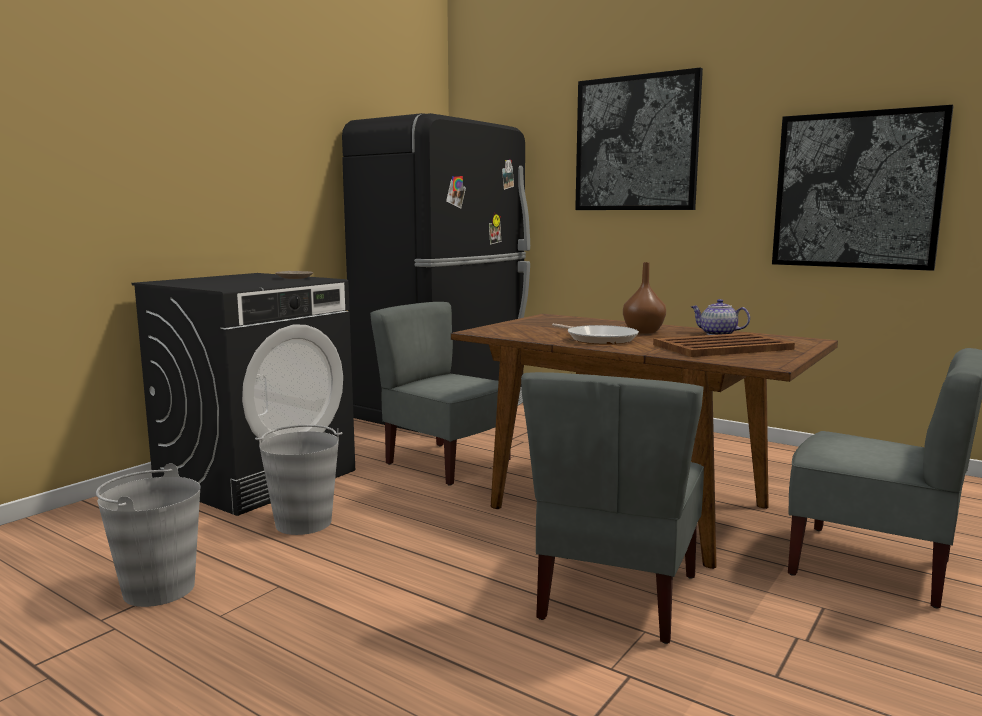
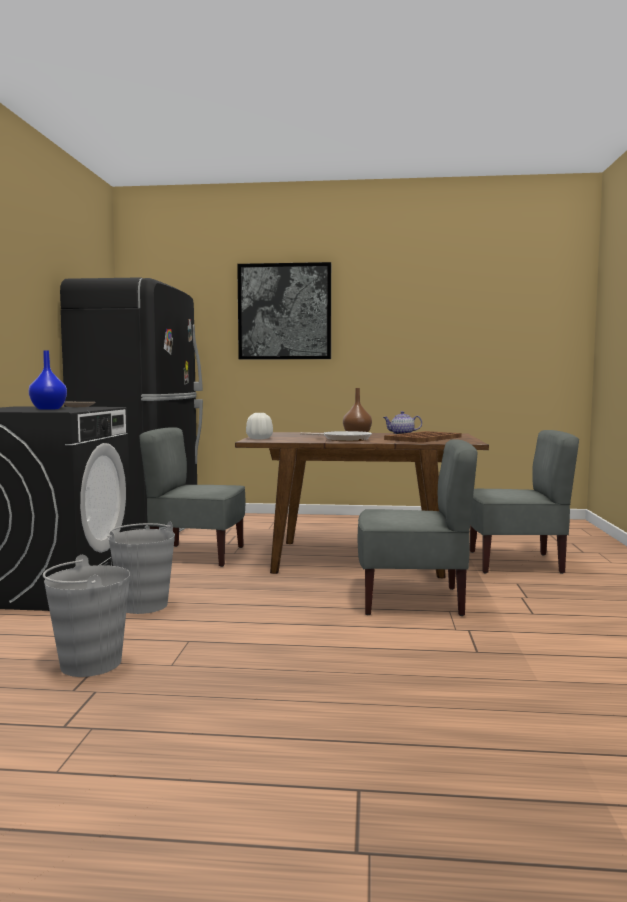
camera: 30 degrees left, 5 degrees down
grey chair [521,372,704,644] -> grey chair turned 75 degrees counterclockwise [357,439,478,616]
picture [772,105,953,271] -> none
none -> blue vase [28,350,67,410]
none -> white vase [246,413,273,439]

